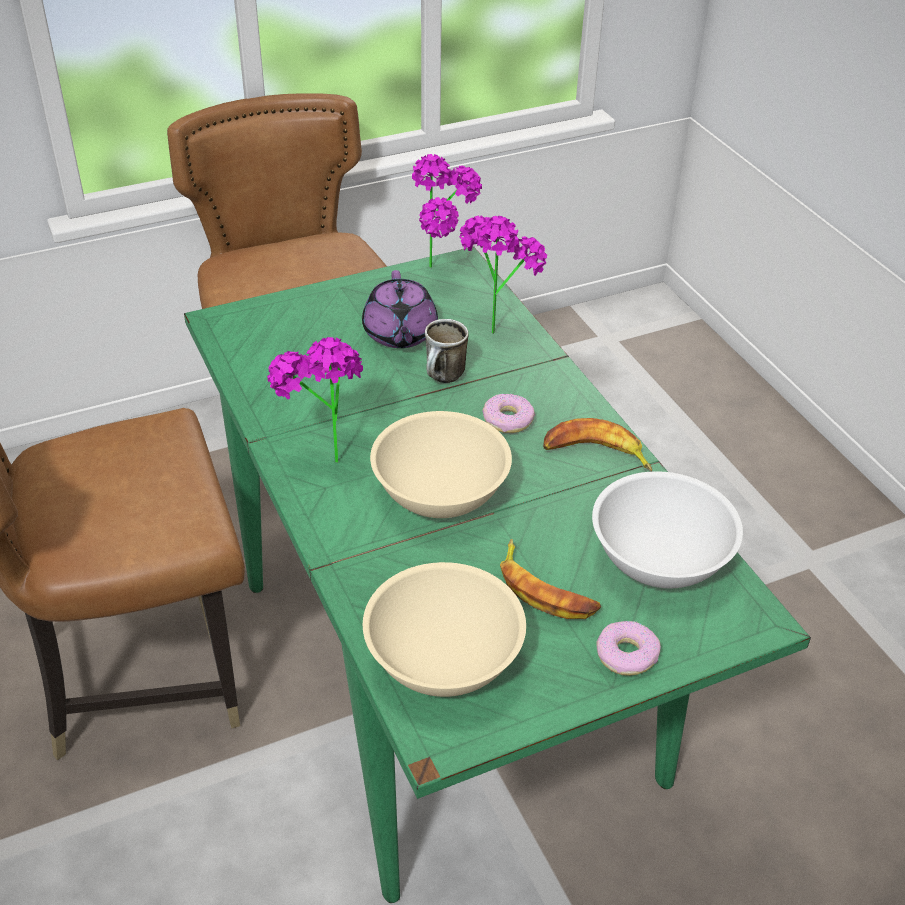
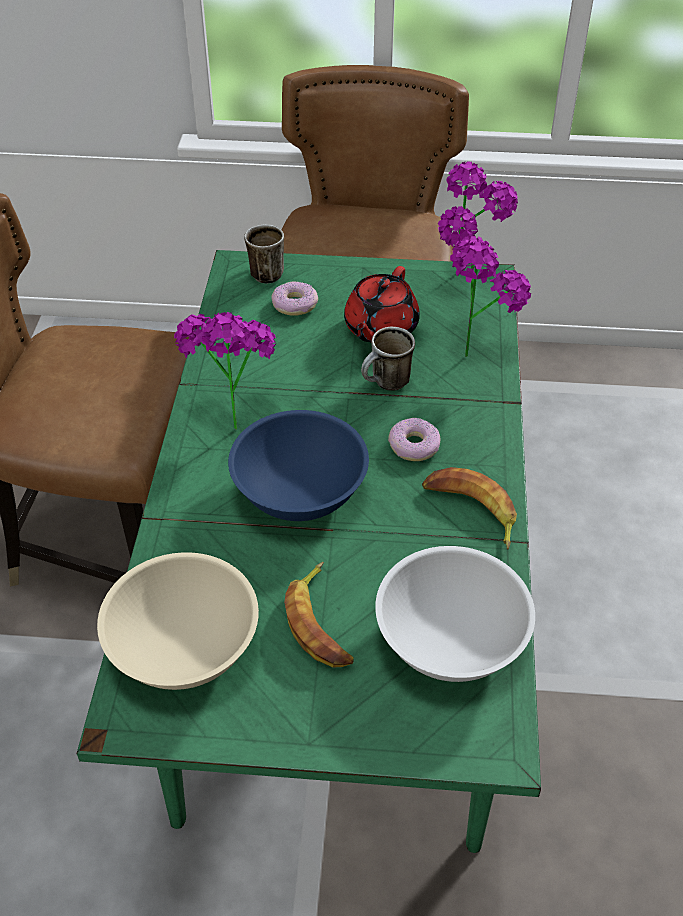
camera: 30 degrees right, 5 degrees up
purple teapot [362,270,438,348] -> red teapot [344,266,420,343]
beige bowl [370,411,512,518] -> blue bowl [228,410,369,521]
donut [596,621,661,676] -> donut moved to [271,281,318,316]
none -> mug [244,224,284,284]

